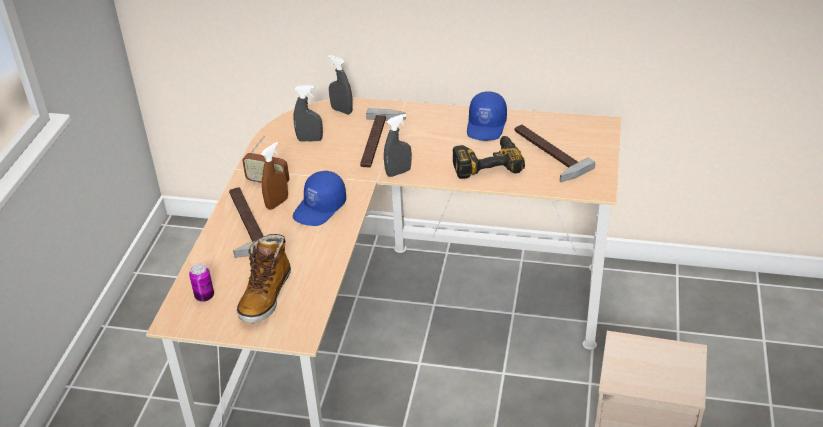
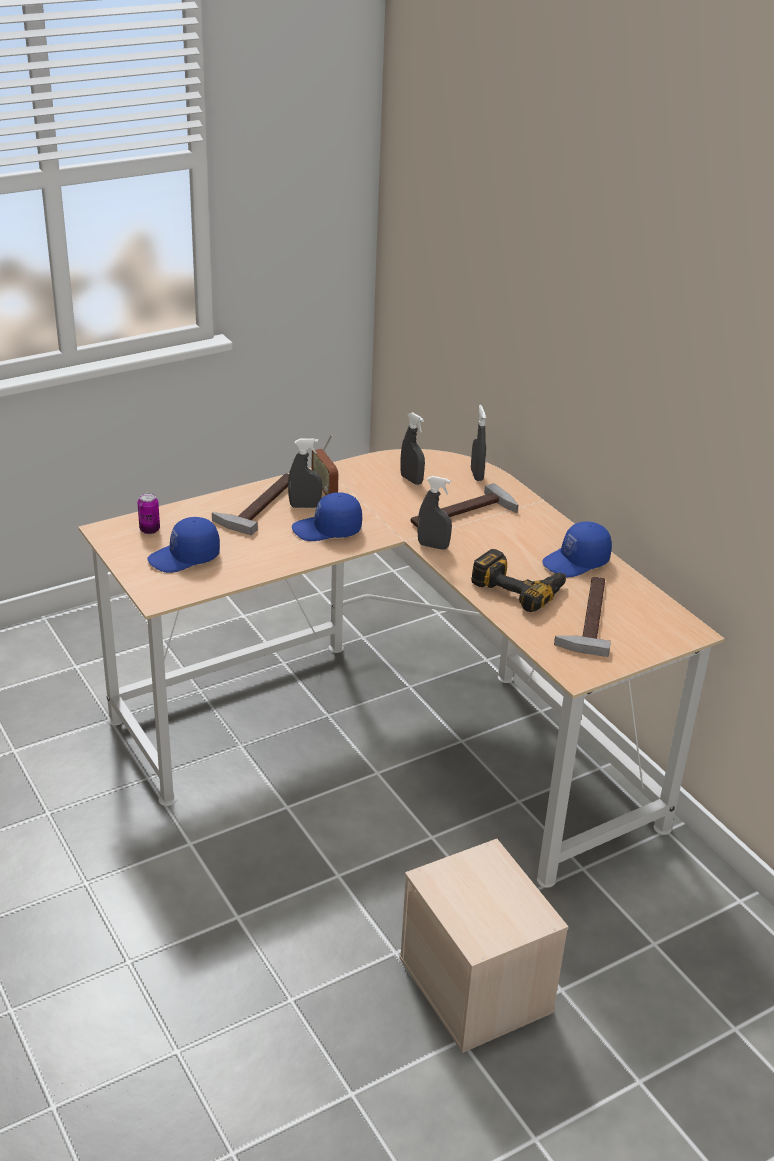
camera: 45 degrees right, 5 degrees down
boot [237,234,291,323] -> blue cap [147,517,220,573]
brown spray bottle [261,142,288,210] -> grey spray bottle [288,439,322,508]

